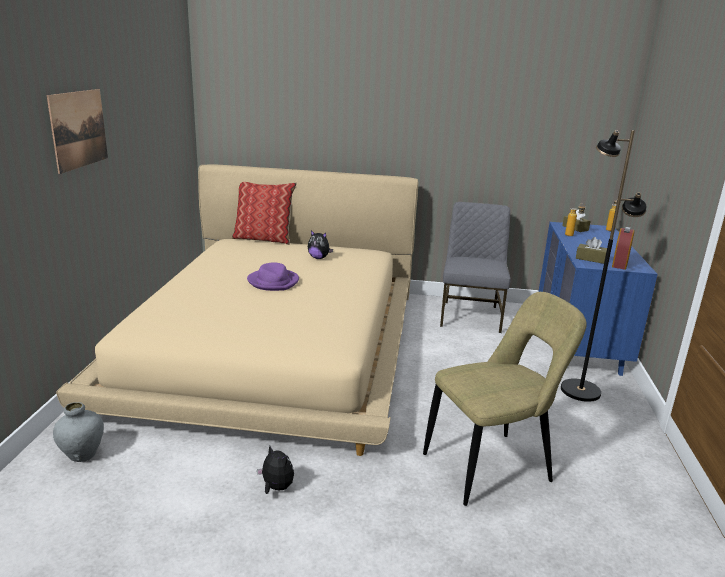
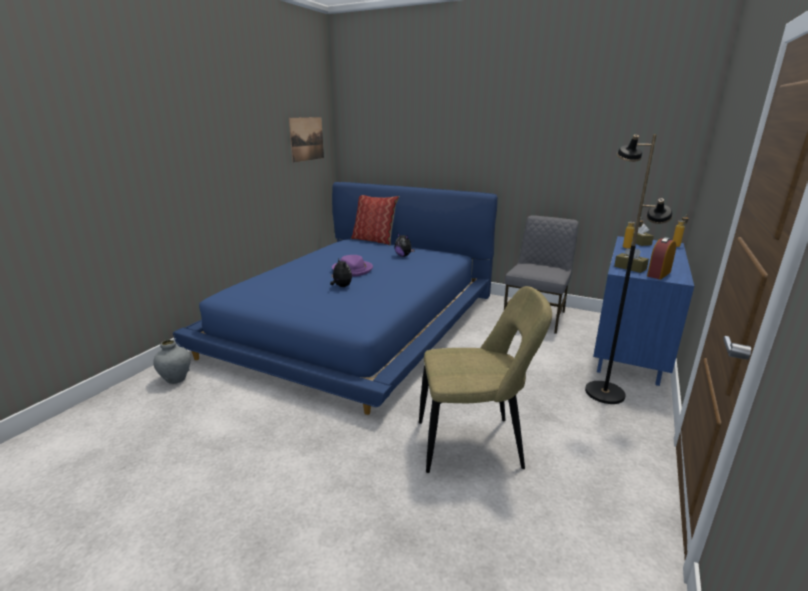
camera: 20 degrees right, 0 degrees up
picture [47,89,108,174] -> picture moved to [289,117,324,163]
beige bed [56,164,418,456] -> blue bed [173,182,498,415]
plush toy [257,446,294,494] -> plush toy moved to [330,259,352,287]

